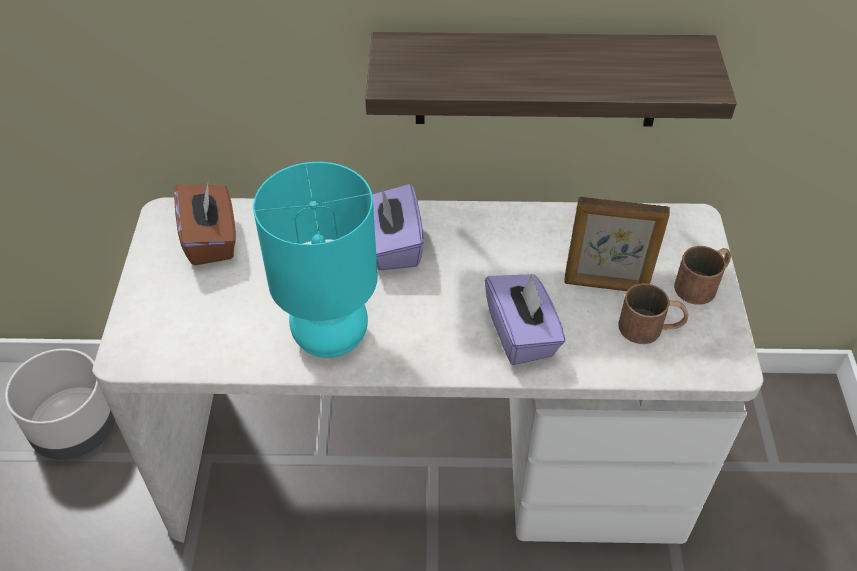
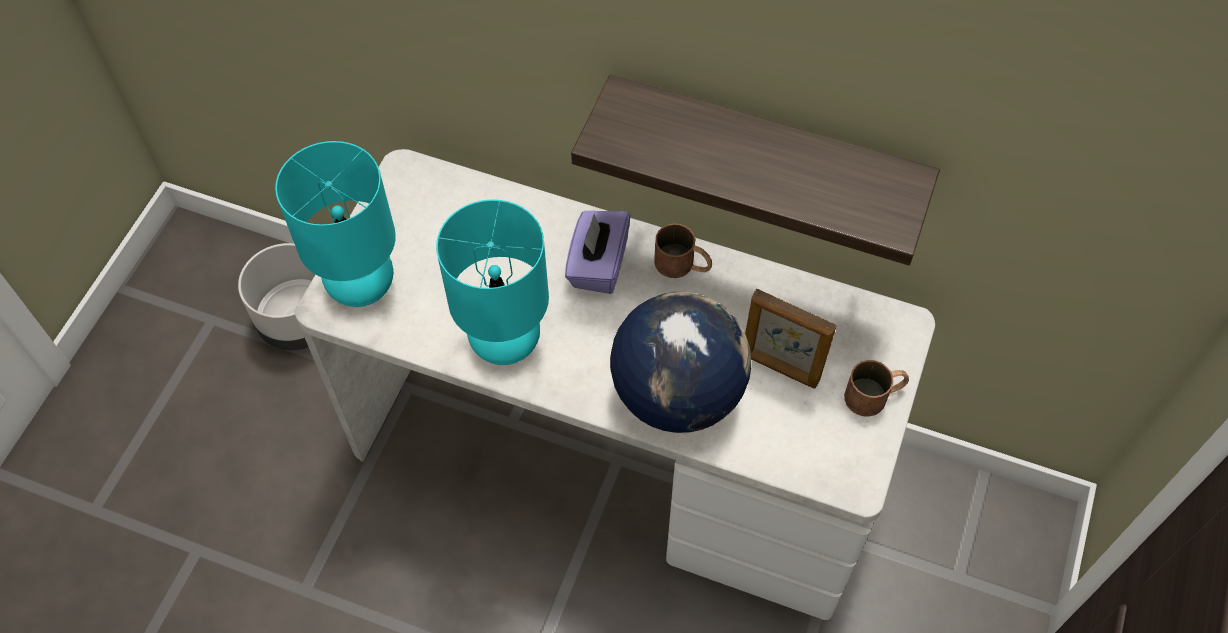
camera: 20 degrees right, 10 degrees up
brown tissue box [174,180,236,265] -> none
purple tissue box [485,274,566,365] -> globe [610,292,751,433]
brown mug [618,283,688,344] -> brown mug moved to [654,223,712,278]
none -> turquoise table lamp [275,141,396,307]

